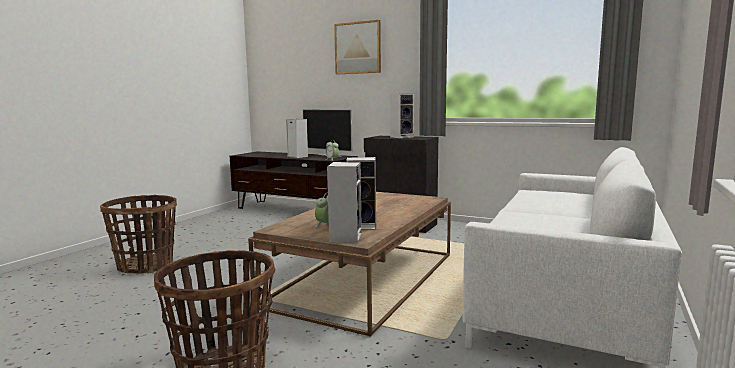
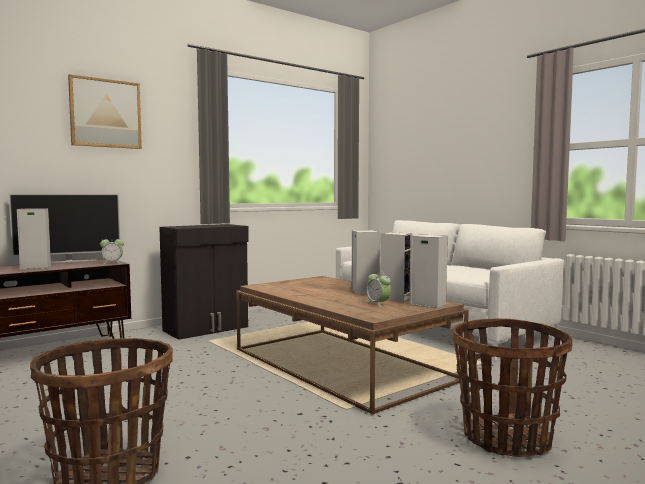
camera: 65 degrees left, 5 degrees down
speaker [390,94,414,138] -> speaker moved to [351,230,380,295]

